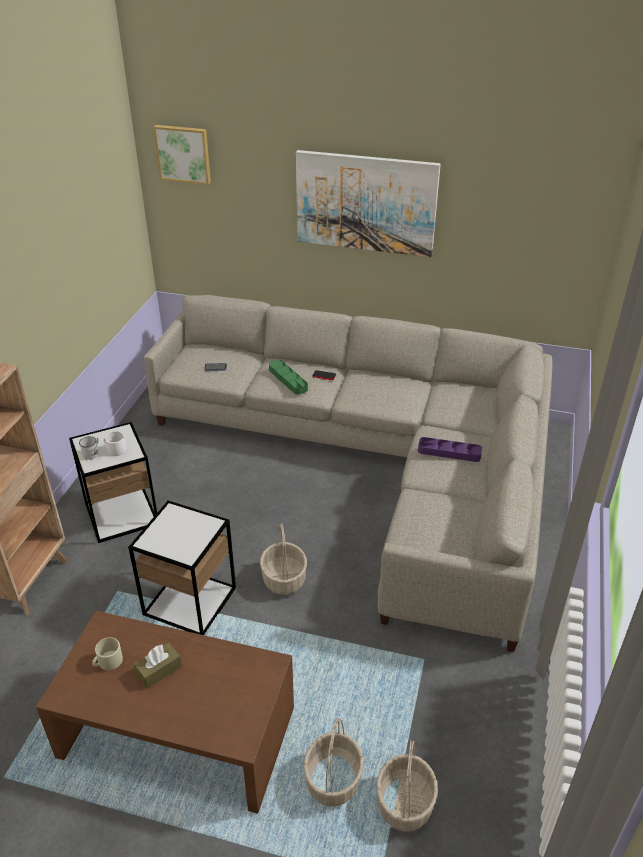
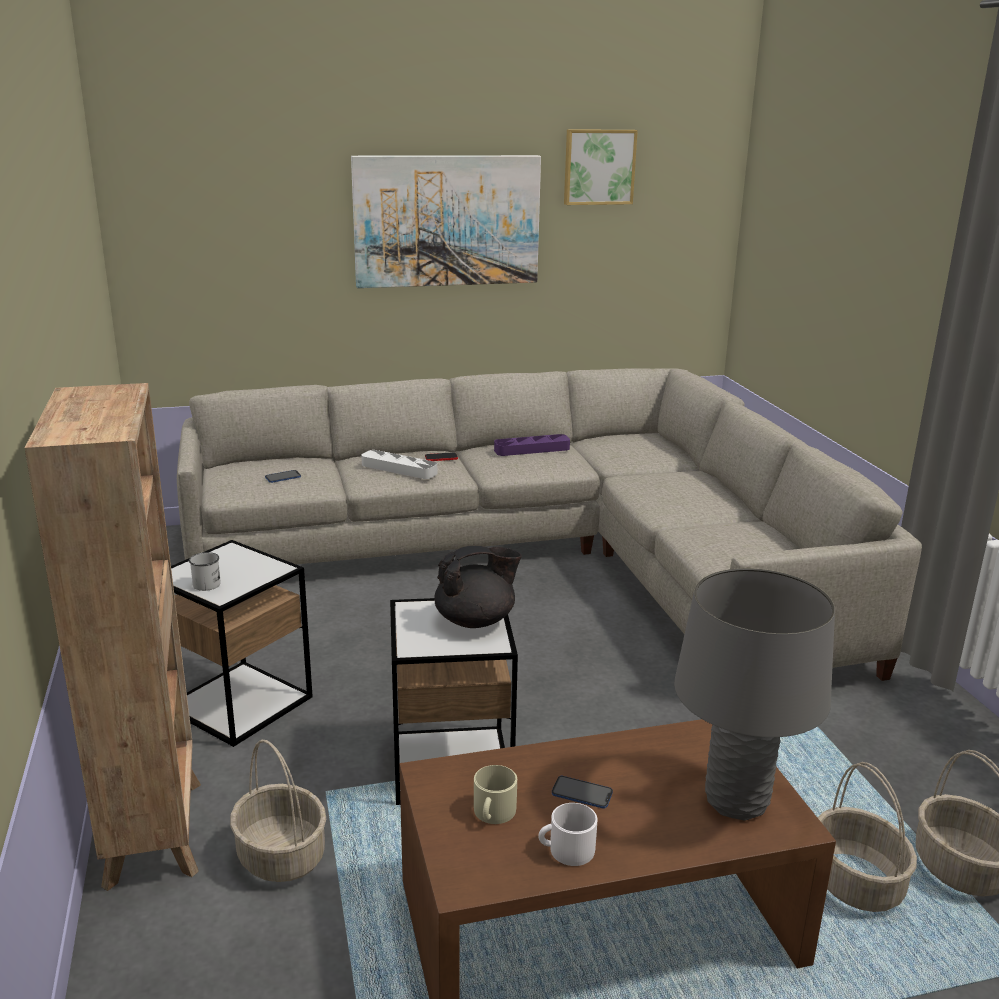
camera: 30 degrees left, 15 degrees down
white mug [103,431,127,456] -> white mug moved to [538,803,597,866]
brown tissue box [134,643,182,688] -> phone [552,776,613,809]
picture [153,125,211,185] -> picture moved to [564,129,638,205]
basket [260,523,307,595] -> basket moved to [230,740,326,882]
green tray [269,360,308,395] -> grey tray [362,450,437,479]
purple tray [418,437,482,462] -> purple tray moved to [494,434,570,456]
none -> black teapot [434,546,522,628]
none -> grey table lamp [674,568,835,821]

